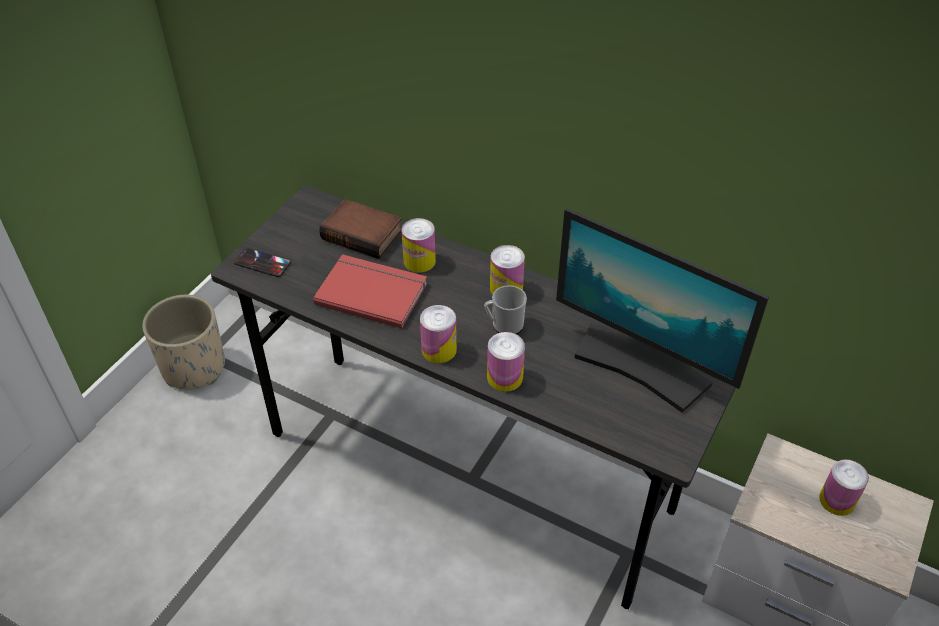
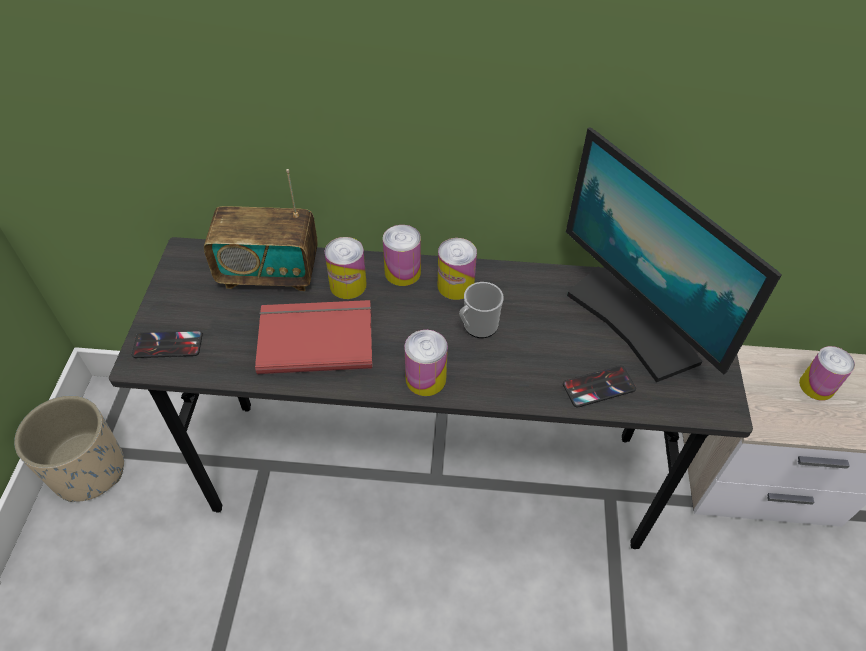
camera: 25 degrees left, 5 degrees up
book [319,199,402,259] -> radio [204,169,318,291]
can [487,332,525,392] -> can moved to [383,225,421,286]
monitor [556,208,769,413] -> monitor turned 45 degrees clockwise [566,127,782,382]
none -> phone [563,366,636,408]

